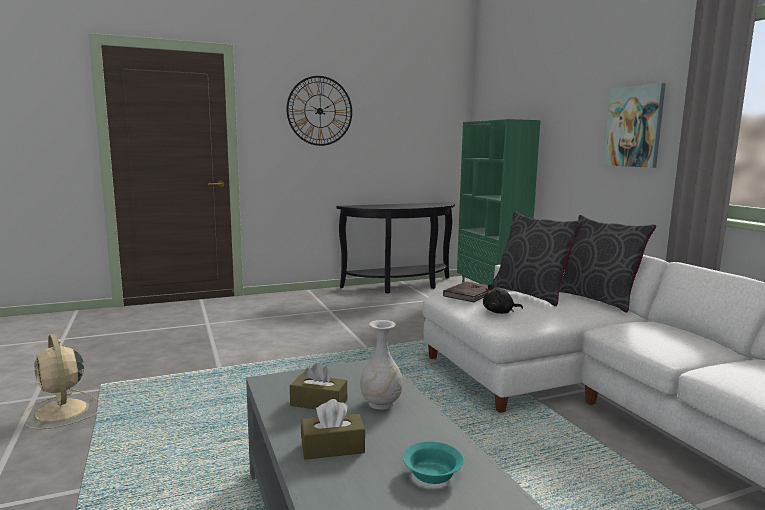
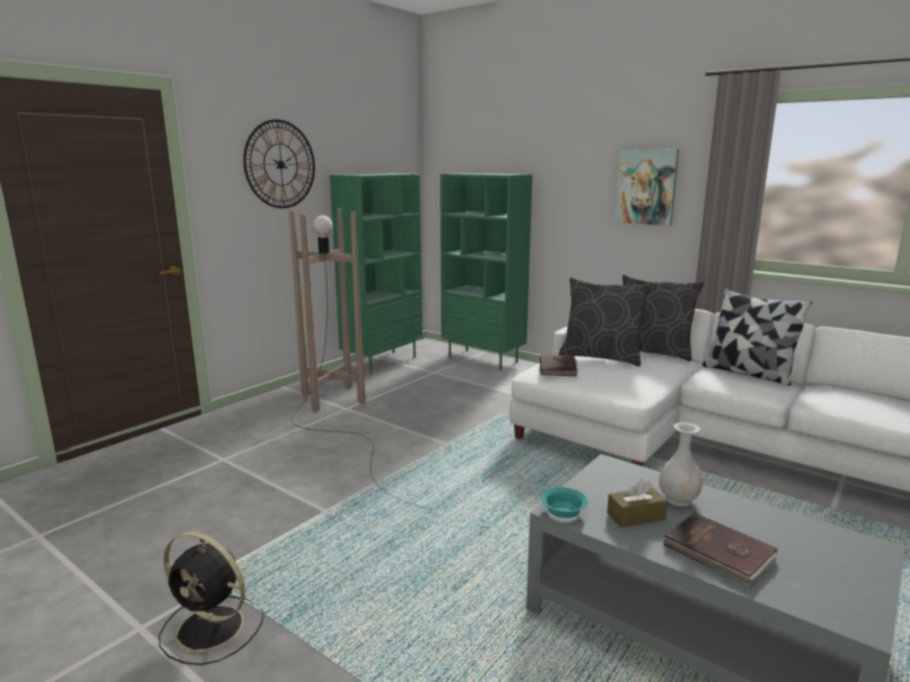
camera: 30 degrees left, 5 degrees up
beige fan [22,334,102,430] -> black fan [159,531,263,665]
brown tissue box [301,399,365,460] -> brown book [662,513,778,586]
black console table [336,202,455,294] -> green bookcase [330,173,422,374]
turquoise bowl [403,442,464,484] -> turquoise bowl moved to [541,487,588,518]
black plush toy [483,284,523,314] -> none
none -> brown floor lamp [289,208,439,511]
none -> pillow [702,288,812,386]

